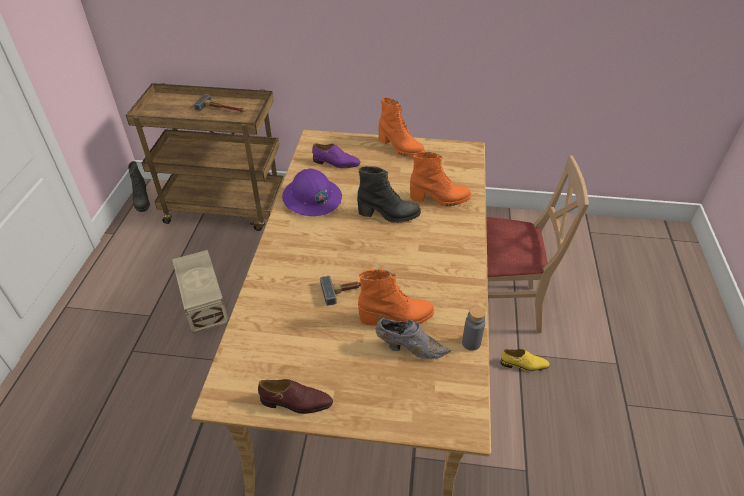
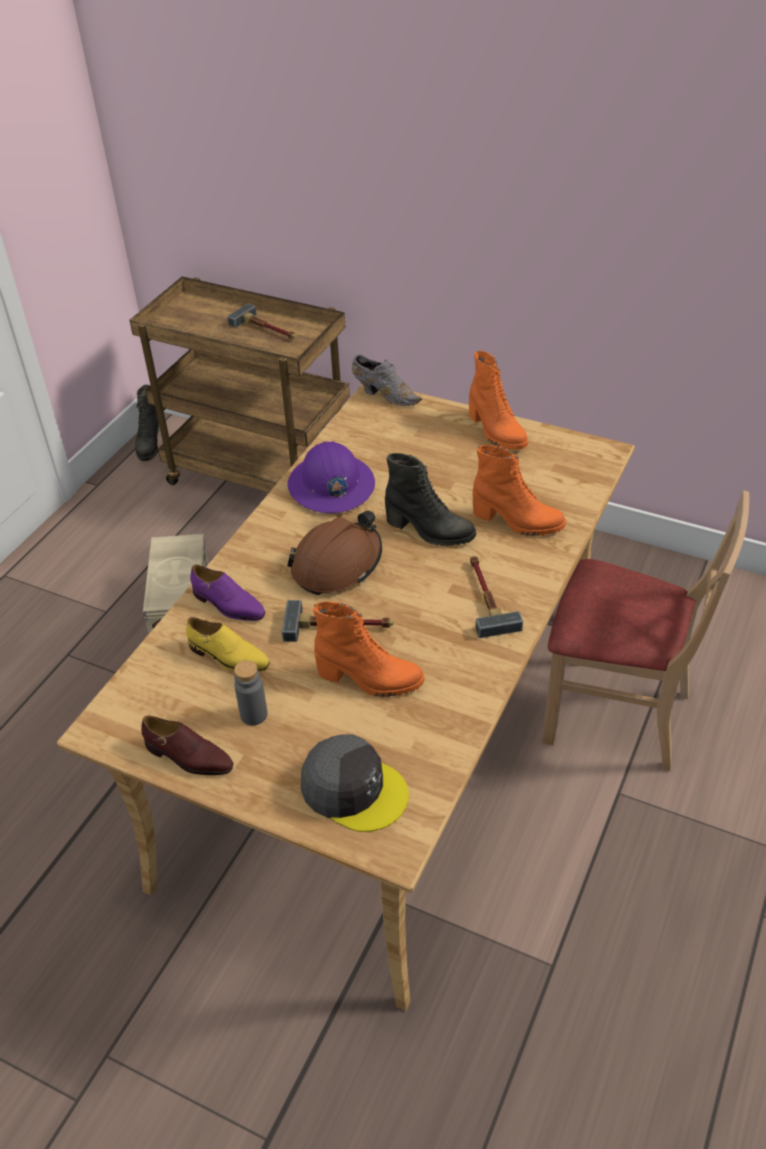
camera: 20 degrees right, 0 degrees up
purple shoe [312,143,360,168] -> purple shoe moved to [190,564,265,621]
grey shoe [376,318,451,360] -> grey shoe moved to [352,355,422,406]
grey bottle [462,306,486,351] -> grey bottle moved to [234,660,267,725]
yellow shoe [501,349,550,372] -> yellow shoe moved to [186,617,270,672]
none -> brown hard hat [287,511,382,595]
none -> grey cap [301,734,409,832]
none -> hammer [470,556,523,638]

